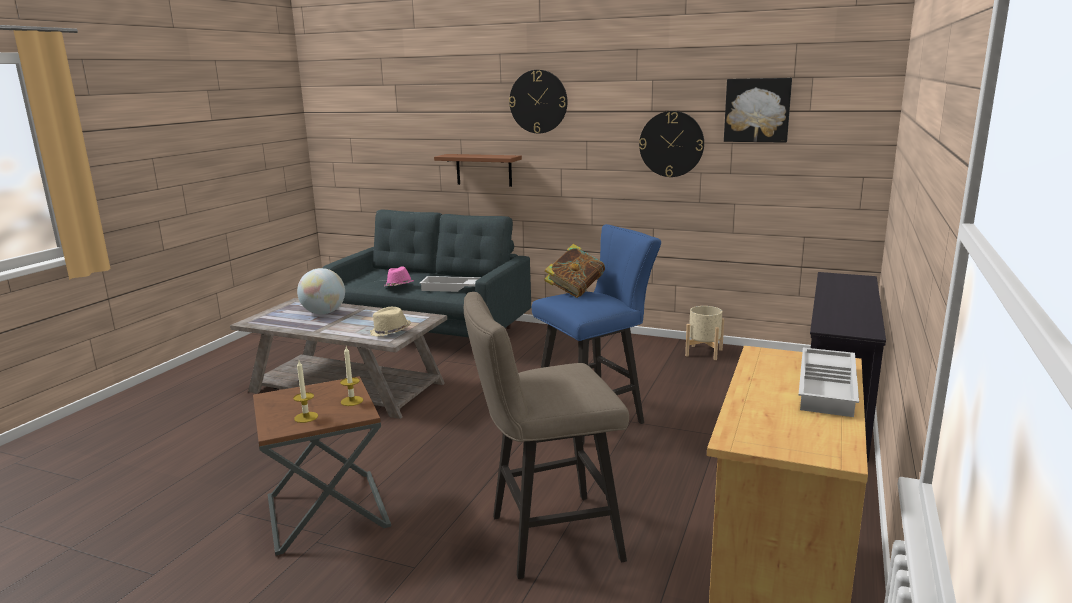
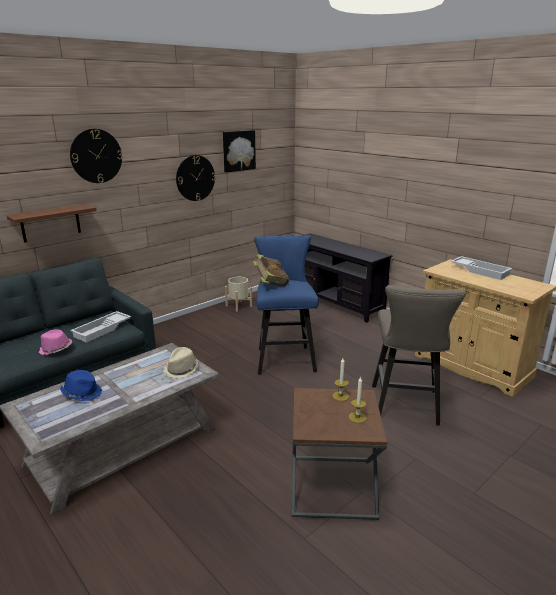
camera: 65 degrees left, 5 degrees up
globe [297,268,345,314] -> blue hat [60,370,102,401]

